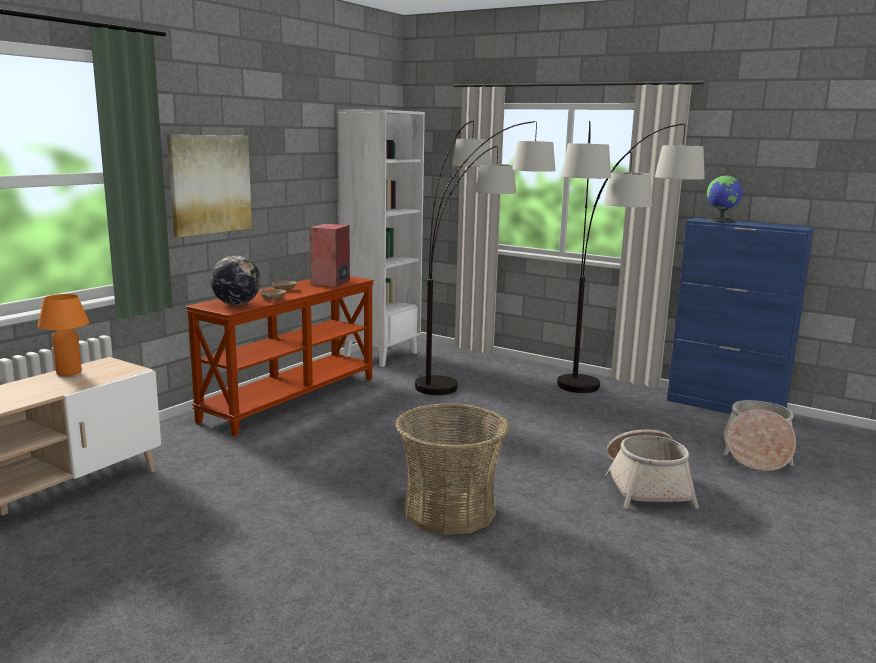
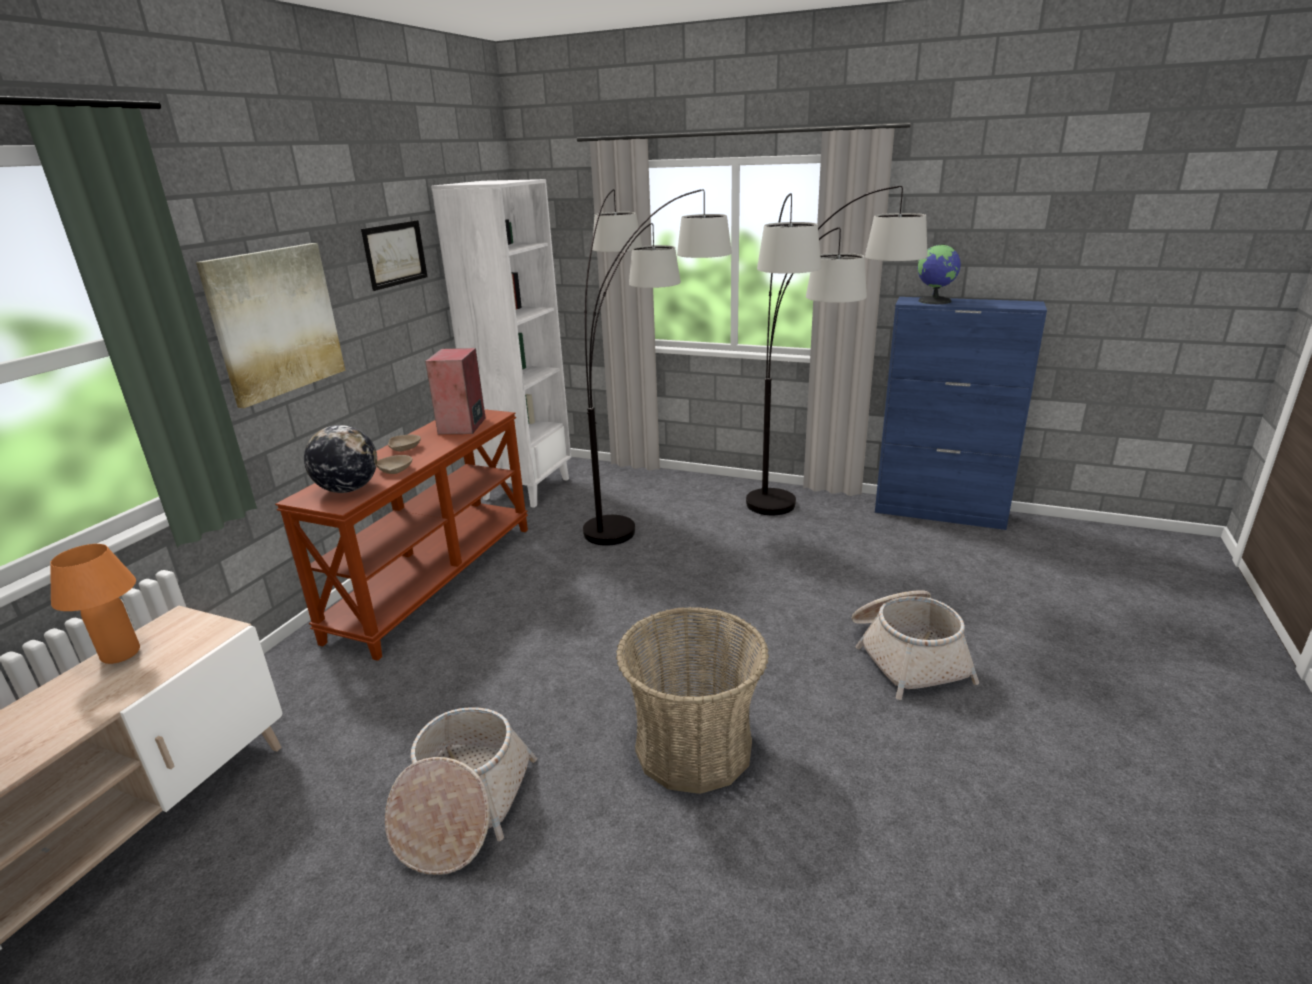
camera: 10 degrees left, 10 degrees up
basket [723,400,796,471] -> basket moved to [385,707,537,875]
none -> picture [361,220,428,291]

